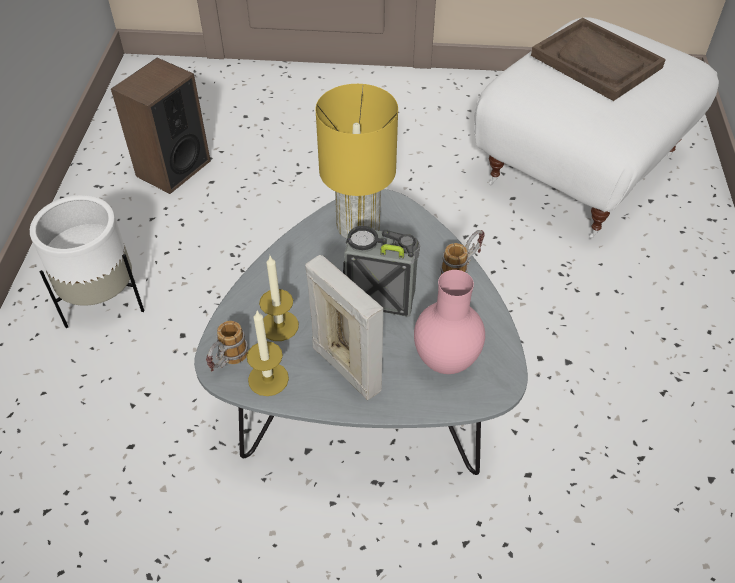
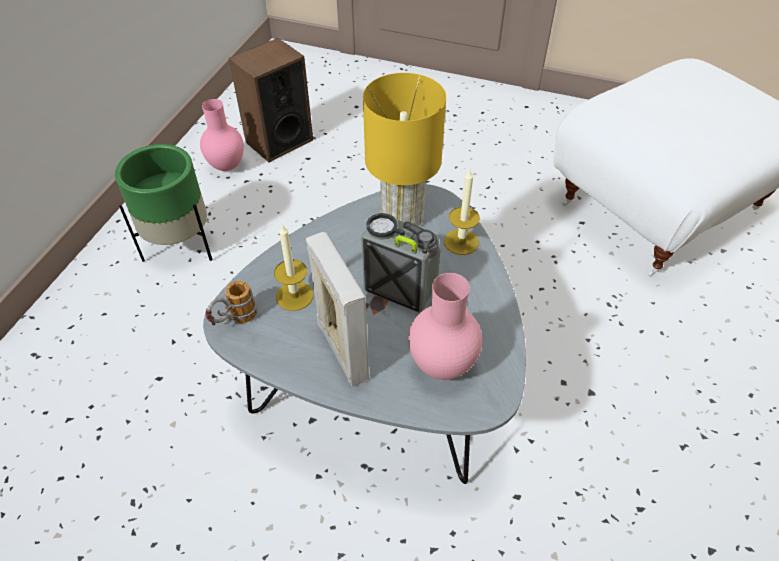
camera: 15 degrees right, 0 degrees up
white planter [30,195,144,328] -> green planter [115,144,213,262]
candle [247,311,289,396] -> candle moved to [444,170,480,255]
mug [441,230,485,275] -> none
brown tray [531,18,666,101] -> none
none -> pink vase [200,99,244,171]

